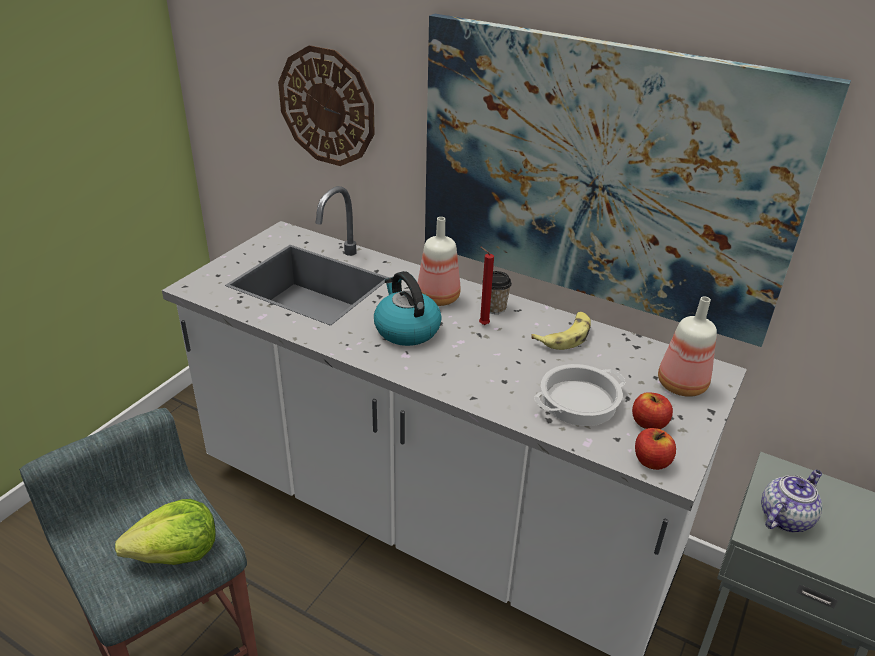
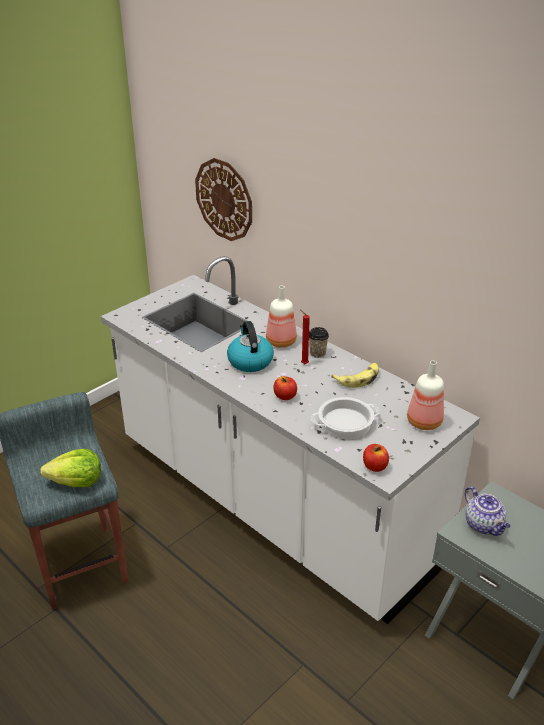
camera: 15 degrees right, 0 degrees up
picture [425,14,851,347] -> none
apple [632,392,673,429] -> apple moved to [274,376,297,400]
teapot [761,470,823,533] -> teapot turned 90 degrees clockwise [465,486,511,536]

